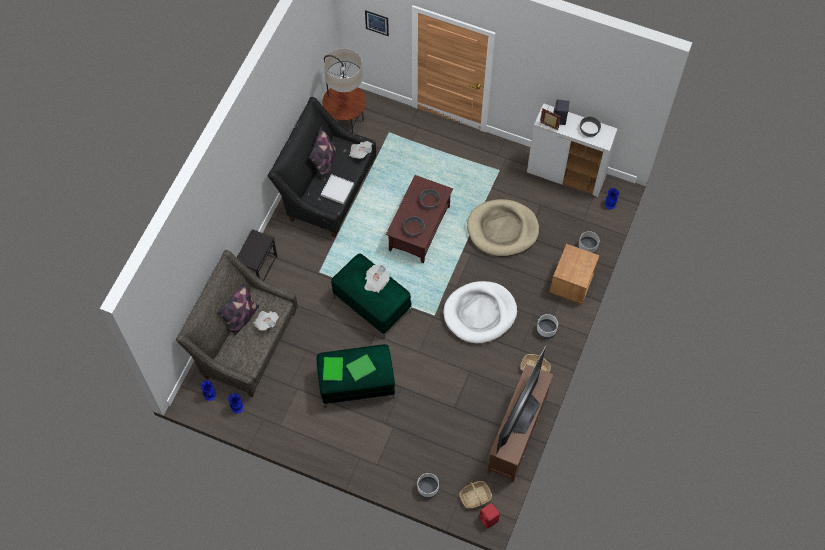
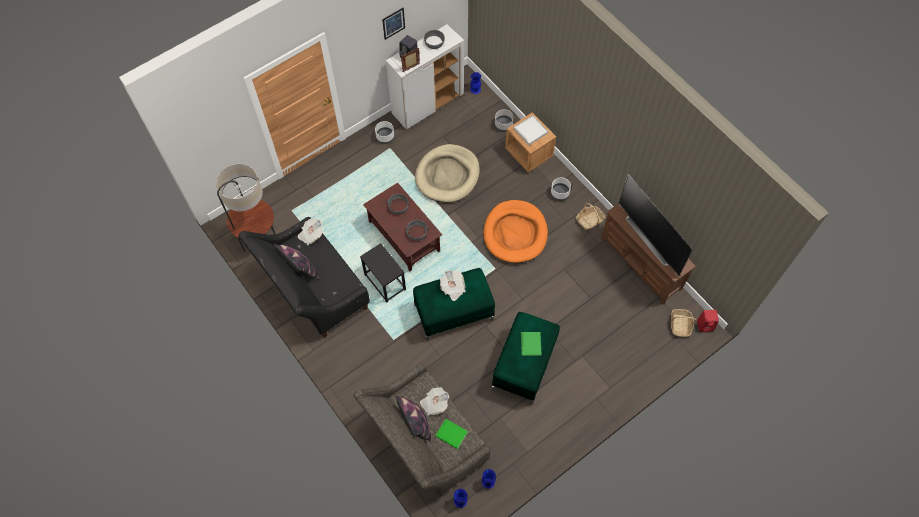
camera: 60 degrees left, 0 degrees up
black side table [237,229,278,281] -> black side table moved to [360,243,406,303]
white tray [321,174,354,205] -> white tray moved to [514,115,548,145]
green book [323,357,343,381] -> green book moved to [435,419,468,449]
picture [365,10,389,36] -> picture moved to [382,8,405,40]
white planter [417,473,439,498] -> white planter moved to [375,121,394,144]
white dog bed [443,281,517,344] -> orange dog bed [483,200,548,263]

